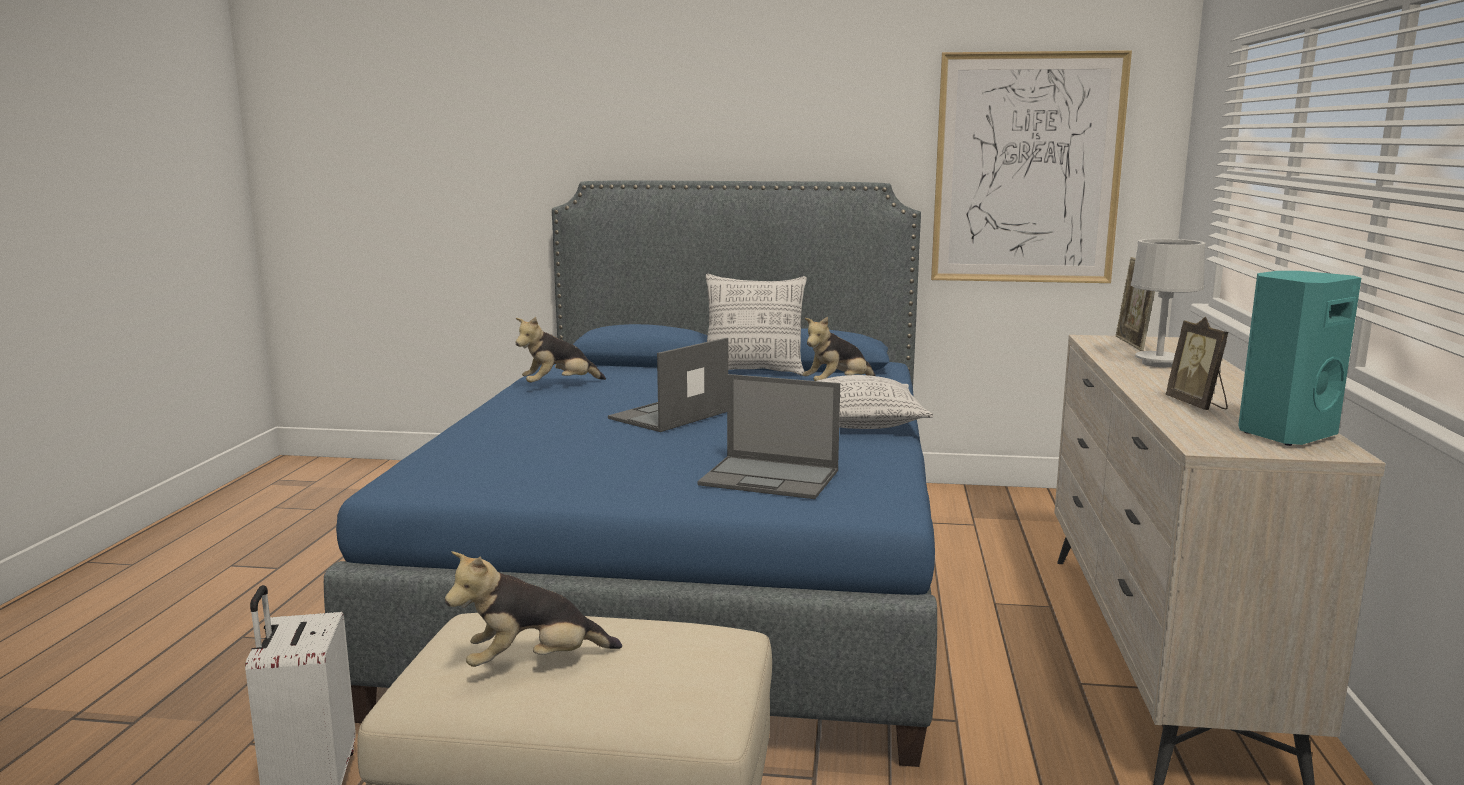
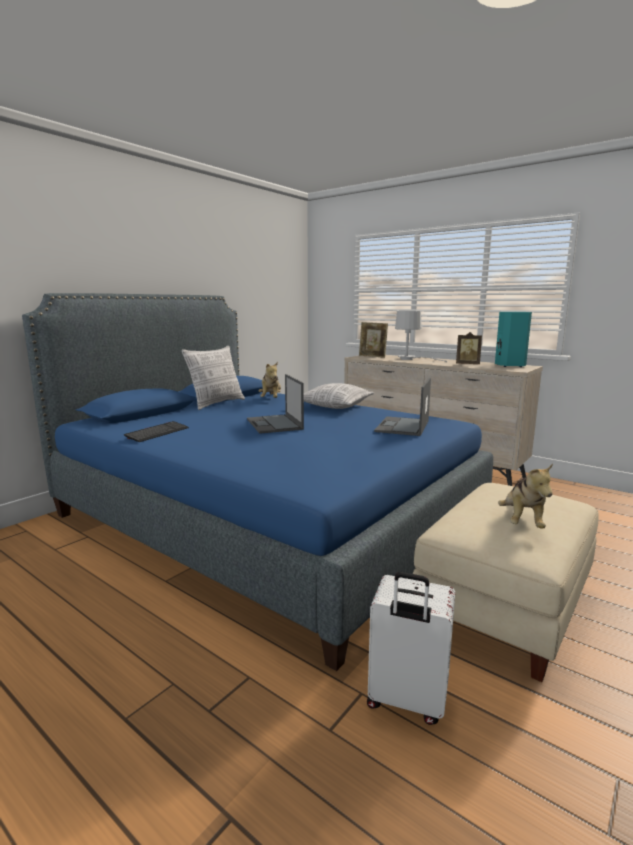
camera: 60 degrees left, 0 degrees up
plush toy [515,317,606,383] -> keyboard [124,421,189,442]
laptop [698,374,840,499] -> laptop turned 150 degrees clockwise [374,378,431,436]
picture [931,50,1132,283] -> none

